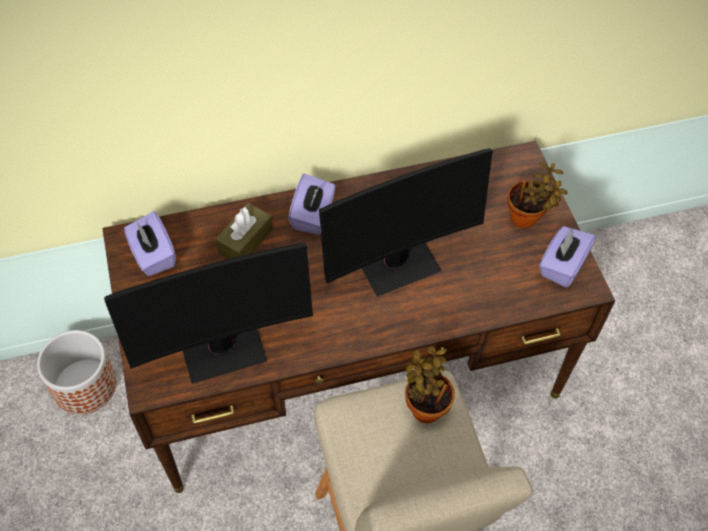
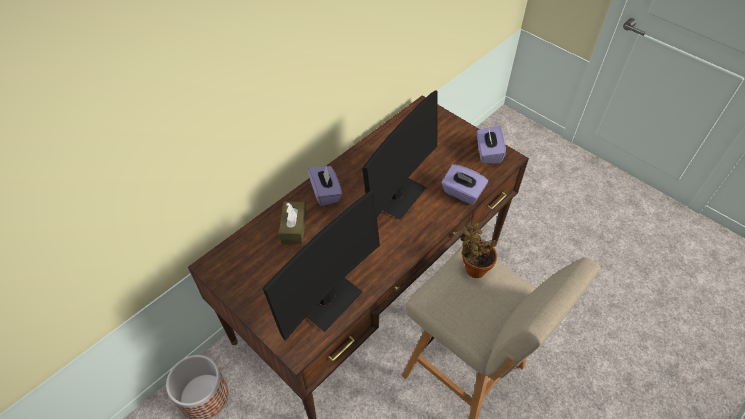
camera: 30 degrees left, 5 degrees down
purple tissue box [124,211,176,276] -> purple tissue box moved to [441,164,488,205]
potted plant [507,163,567,228] -> none

